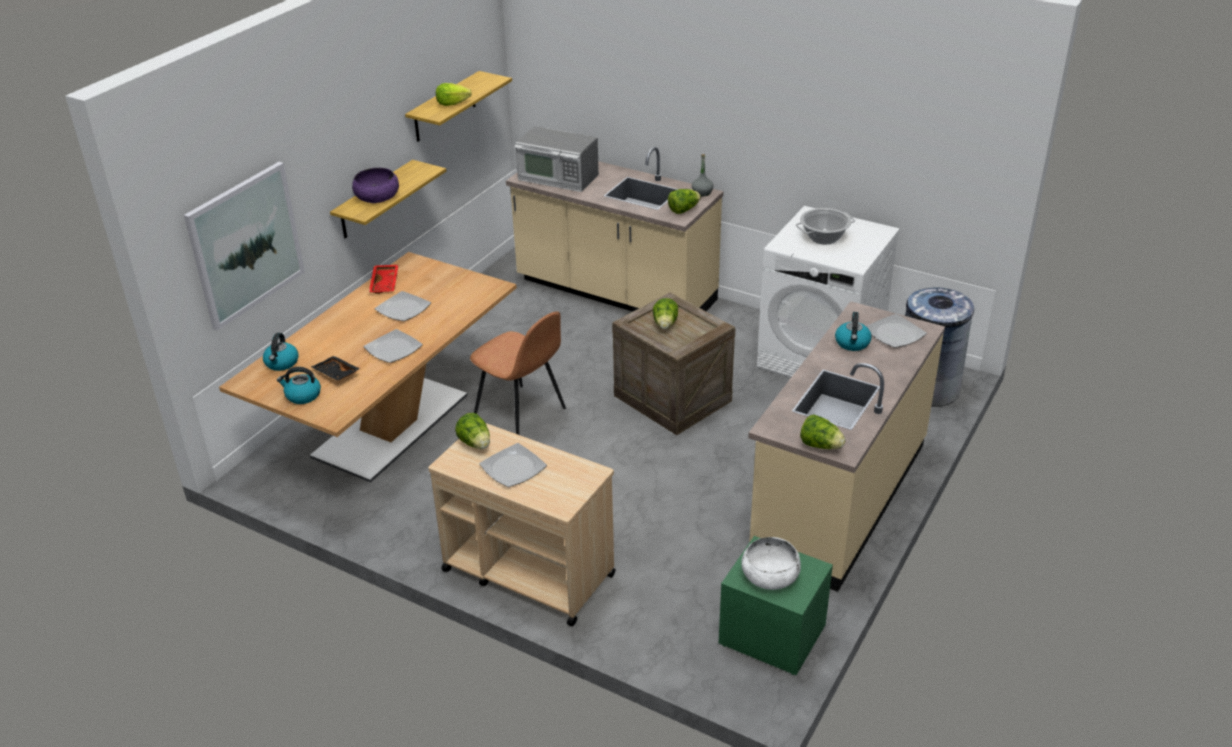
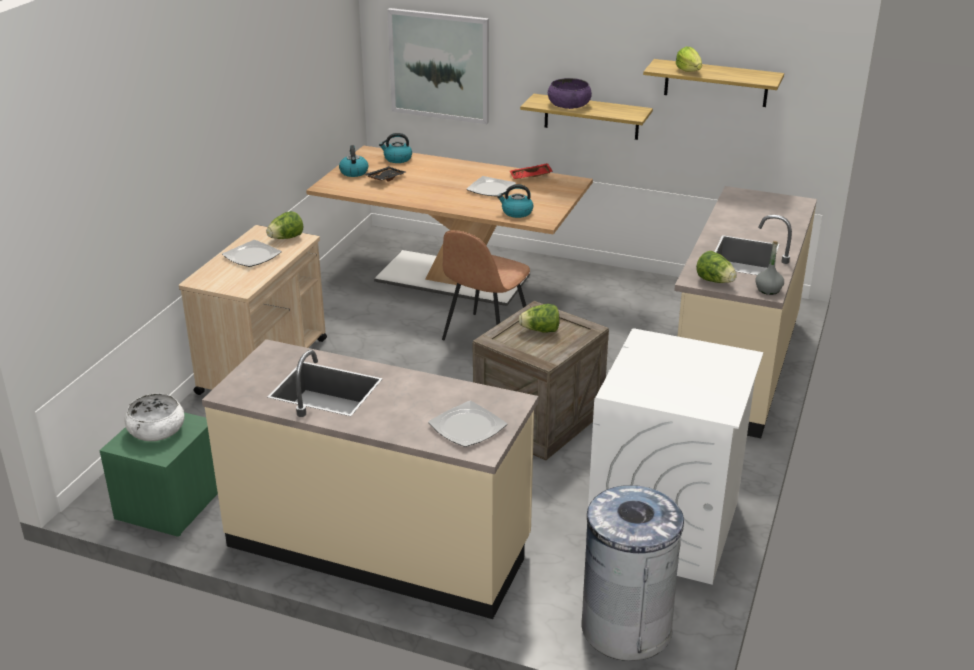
camera: 80 degrees right, 5 degrees down
plate [364,329,423,363] -> none
microwave [515,126,599,192] -> none
cooking pot [796,208,855,244] -> none
lettuce [800,414,846,449] -> none
kettle [835,312,872,351] -> kettle moved to [497,184,534,218]

